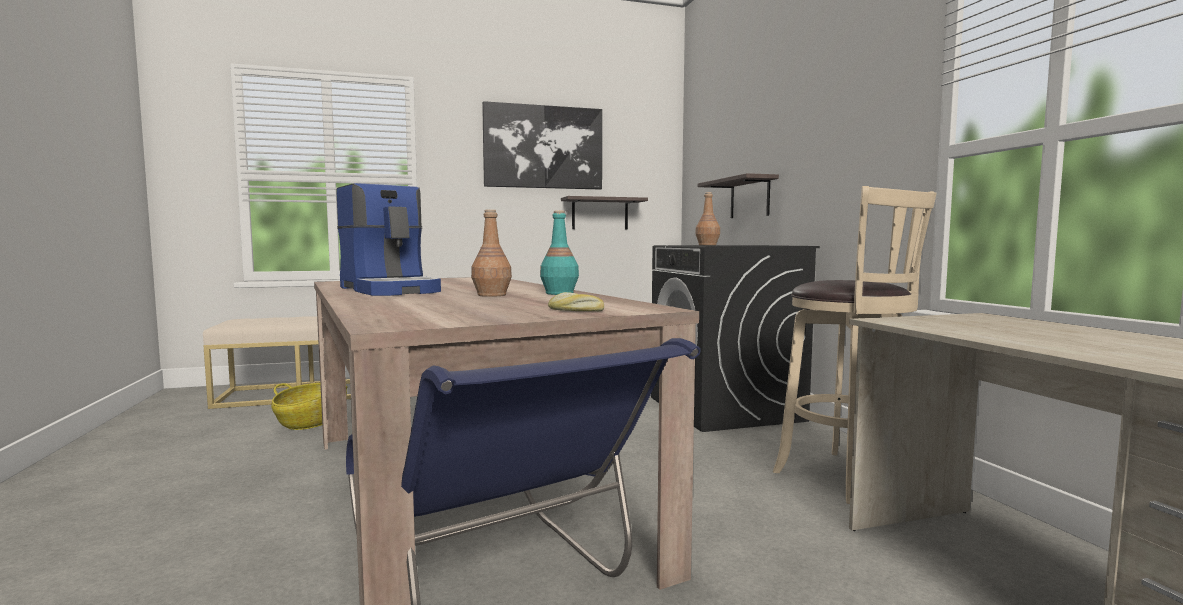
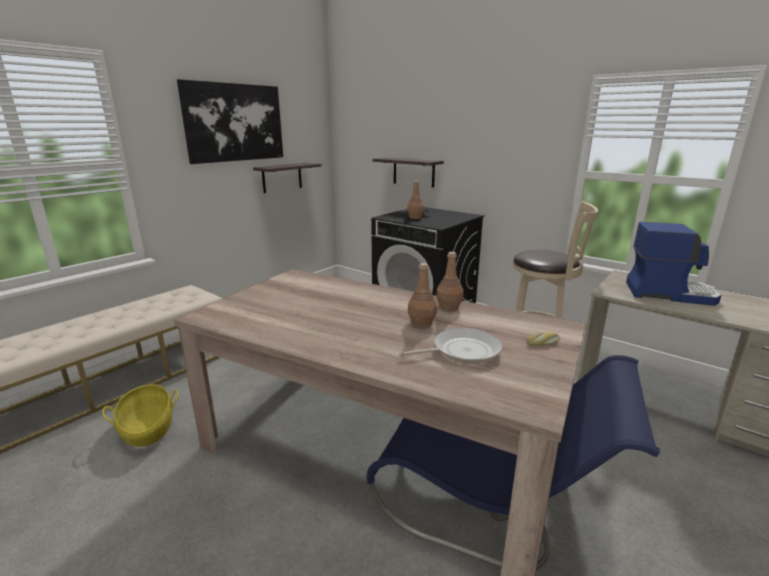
camera: 35 degrees left, 15 degrees up
coffee machine [336,183,441,296] -> coffee machine moved to [626,222,722,306]
turquoise bottle [540,210,579,295] -> brown bottle [436,252,464,311]
none -> frying pan [399,328,502,364]

